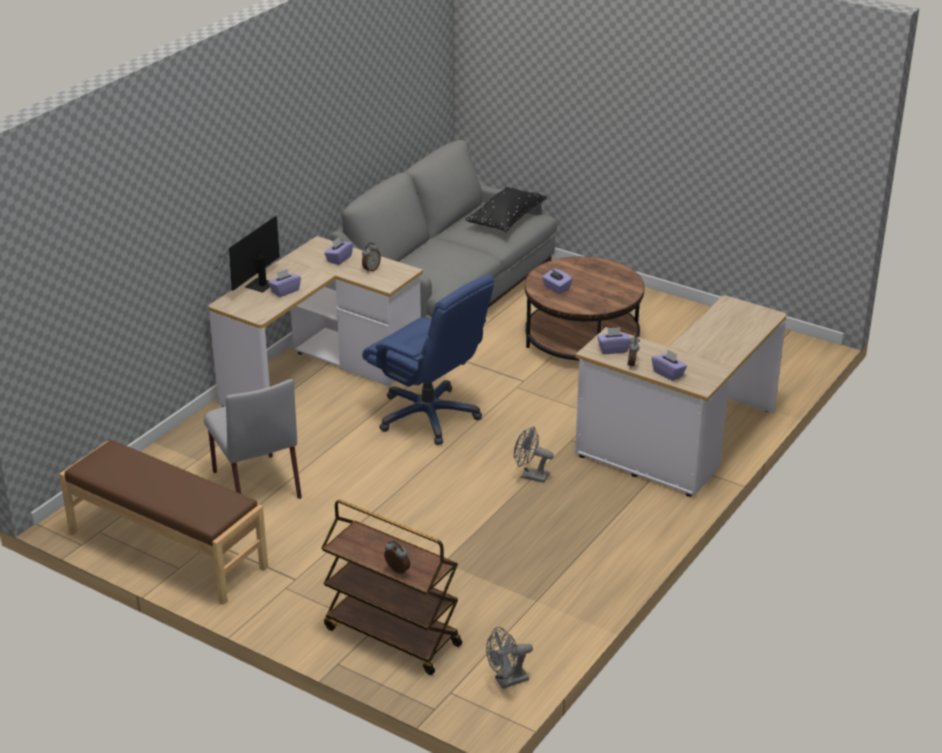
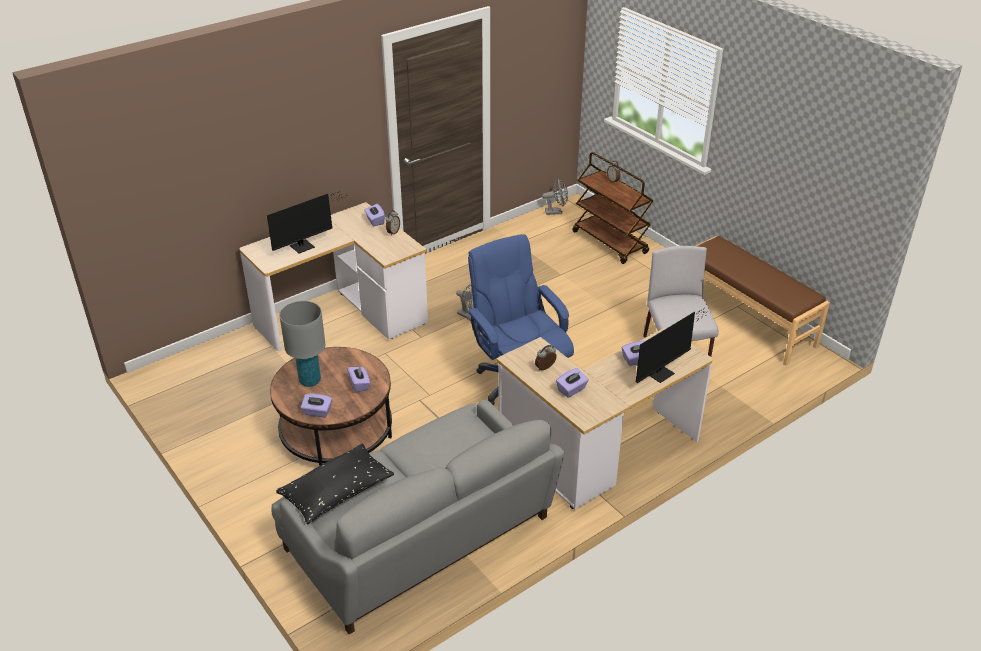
camera: 160 degrees left, 5 degrees up
purple tissue box [597,327,631,354] -> purple tissue box moved to [301,393,332,417]
none -> monitor [267,191,345,253]
none -> grey table lamp [279,301,325,387]

